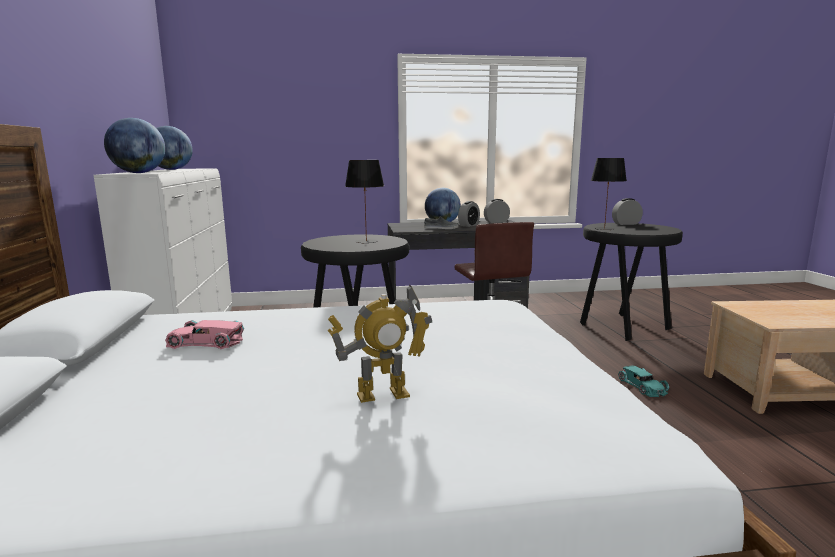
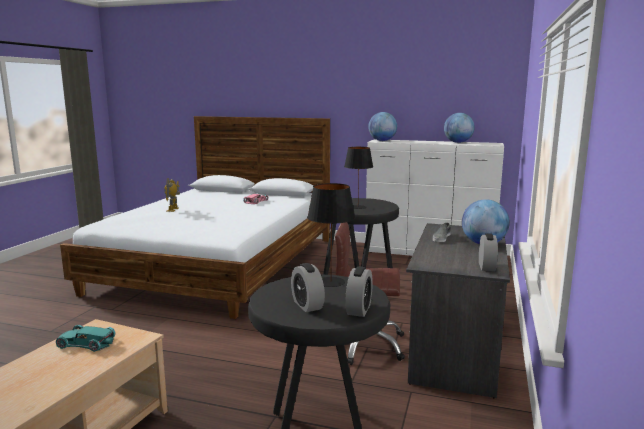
camera: 115 degrees right, 0 degrees up
alarm clock [458,201,480,227] -> alarm clock moved to [291,263,325,312]
turquoise toy car [618,366,669,397] -> turquoise toy car moved to [55,325,116,352]

